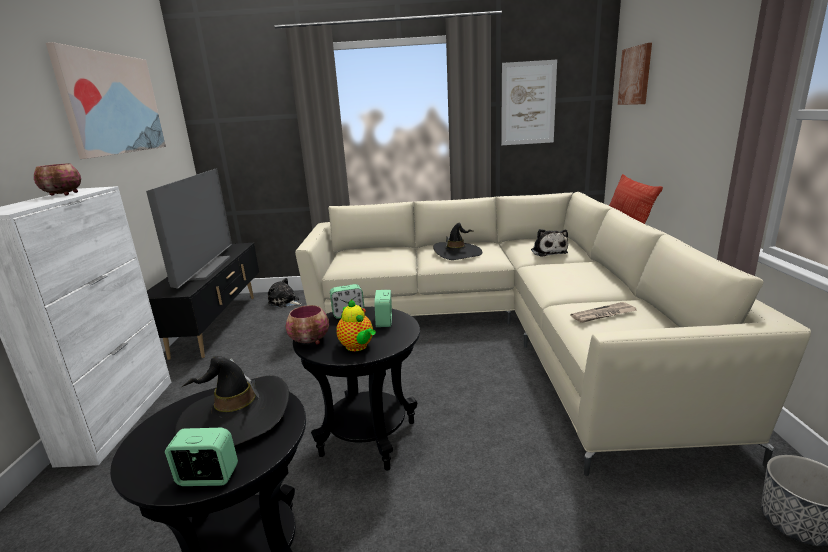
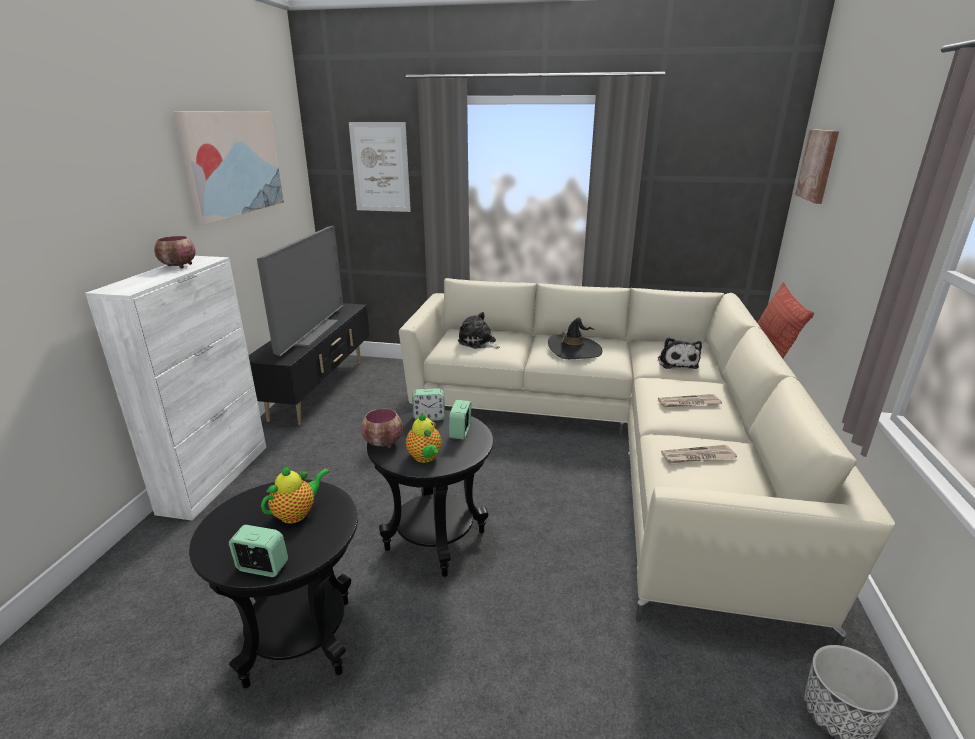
camera: 10 degrees right, 5 degrees up
black hat [175,356,289,446] -> teapot [261,466,330,523]
plush toy [268,278,302,308] -> plush toy moved to [458,312,500,349]
picture [501,60,557,145] -> picture moved to [349,122,411,212]
none -> newspaper [658,394,722,407]

